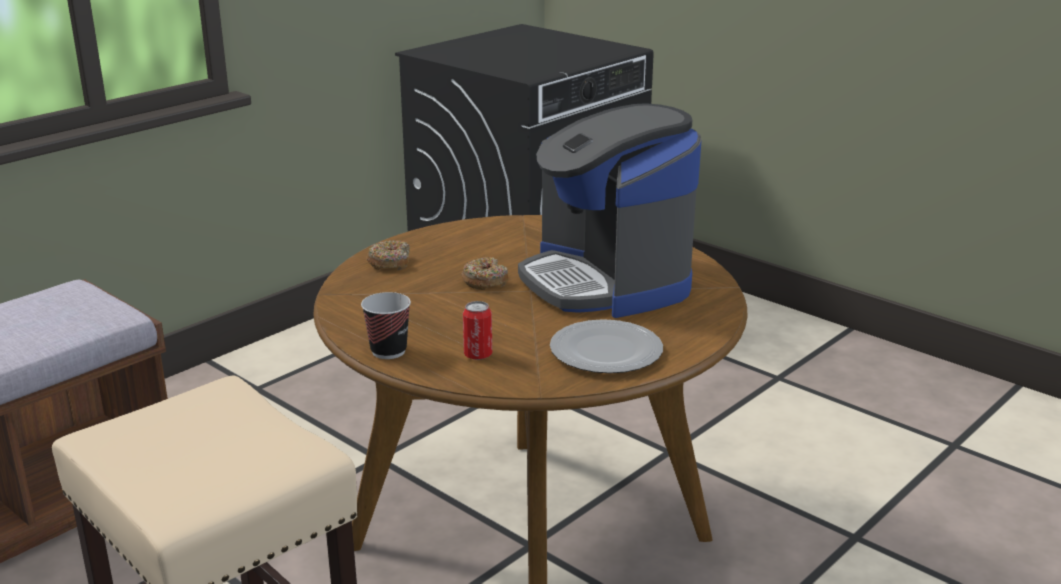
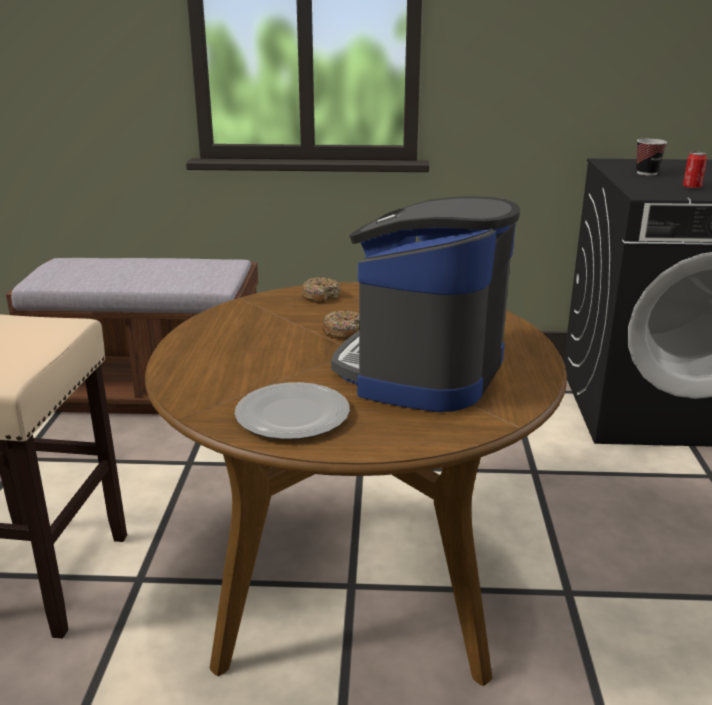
camera: 50 degrees right, 0 degrees up
cup [361,292,411,359] -> cup moved to [636,139,667,176]
can [463,301,492,360] -> can moved to [683,152,707,189]

